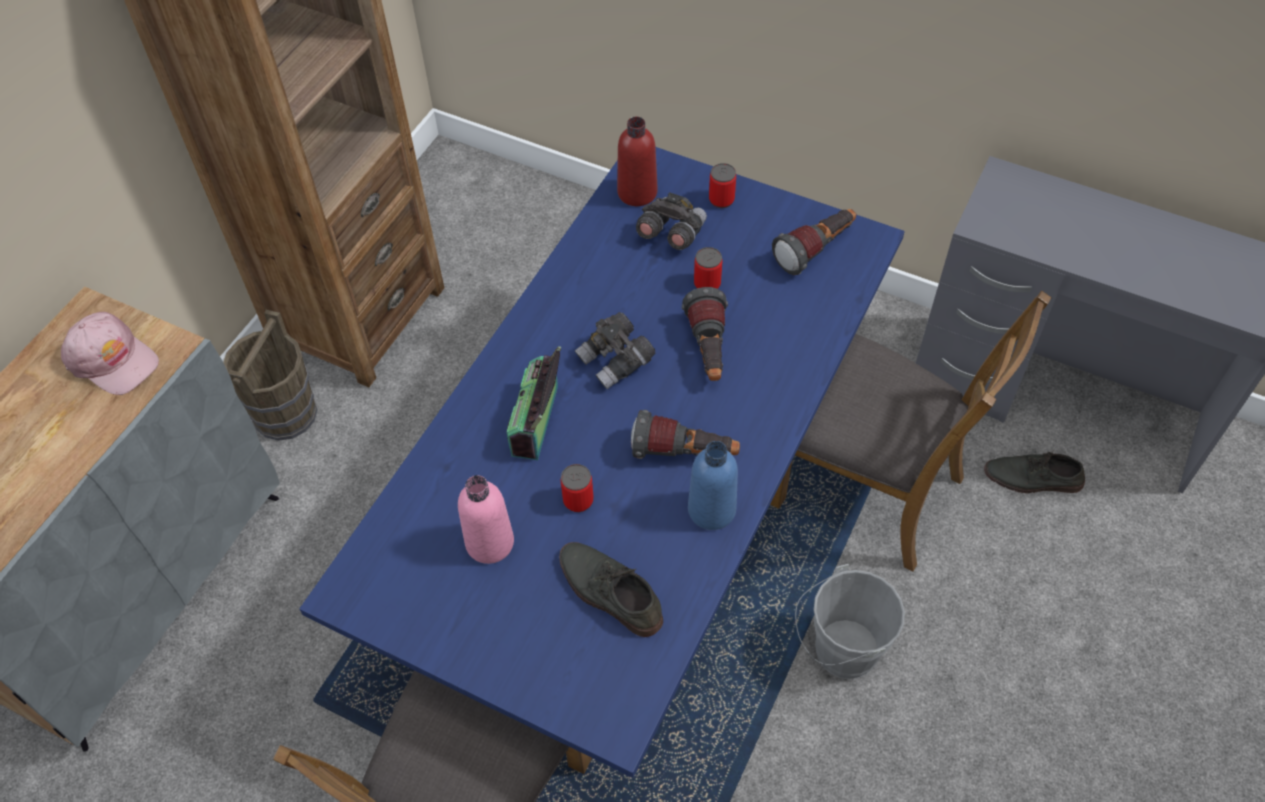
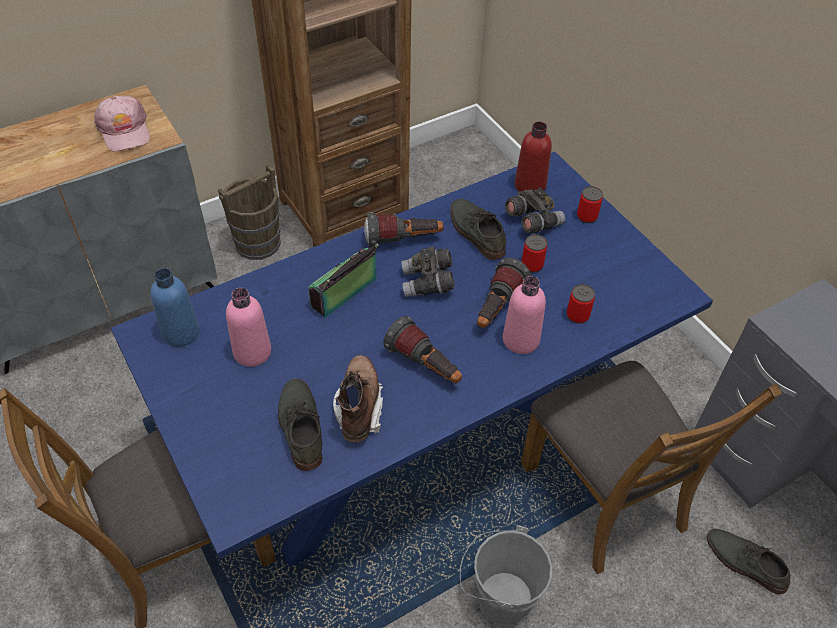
camera: 30 degrees right, 5 degrees down
can [560,464,594,512] -> can moved to [567,284,595,324]
blue bottle [688,441,738,530] -> blue bottle moved to [150,268,200,347]
flashlight [772,209,856,275] -> flashlight moved to [364,212,444,248]
none -> brown boot [333,355,383,442]
none -> grey shoe [450,199,506,260]
none -> pink bottle [503,276,546,354]

